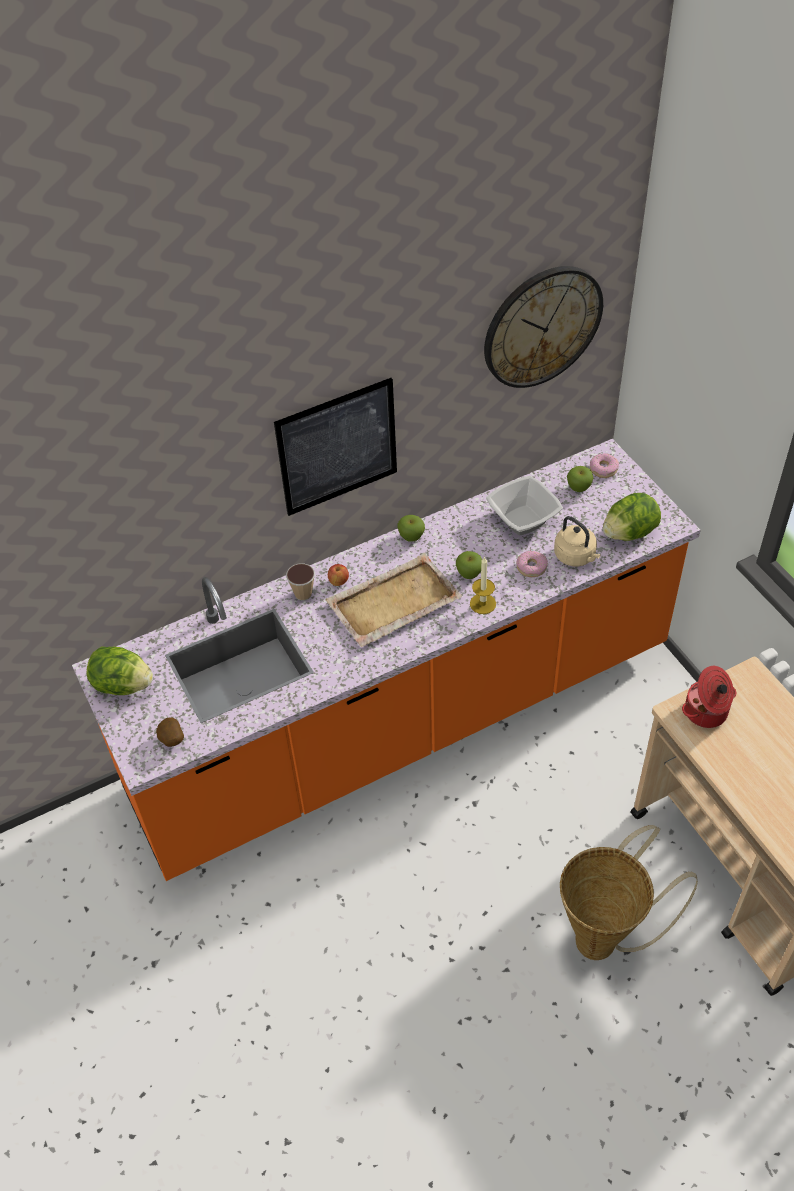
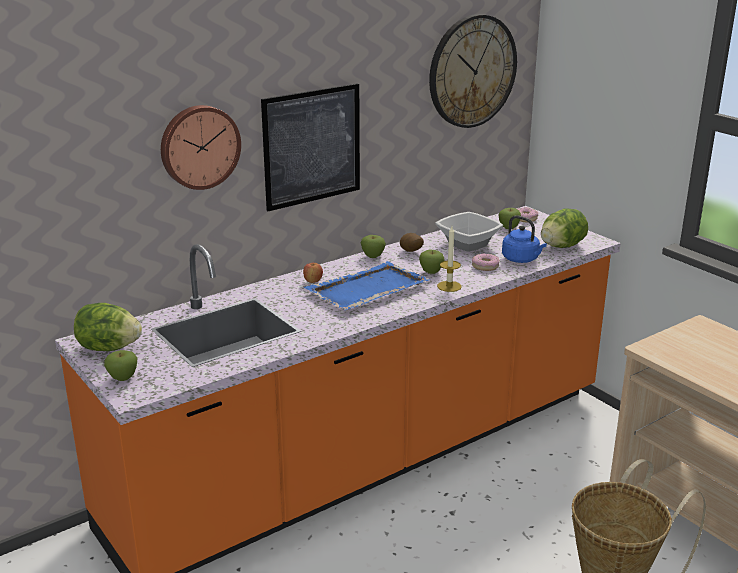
camera: 10 degrees left, 25 degrees down
potato [156,717,184,747] -> potato moved to [400,233,424,252]
cup [286,563,315,601] -> none
beige tray [325,553,462,647] -> blue tray [304,261,430,310]
beige kettle [554,516,601,566] -> blue kettle [502,215,547,263]
cooking pot [682,666,736,728] -> none
none -> apple [104,350,137,381]
none -> wall clock [161,105,241,190]

